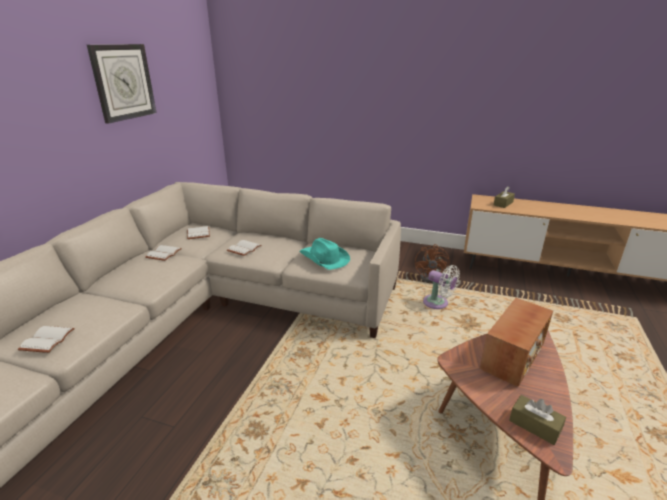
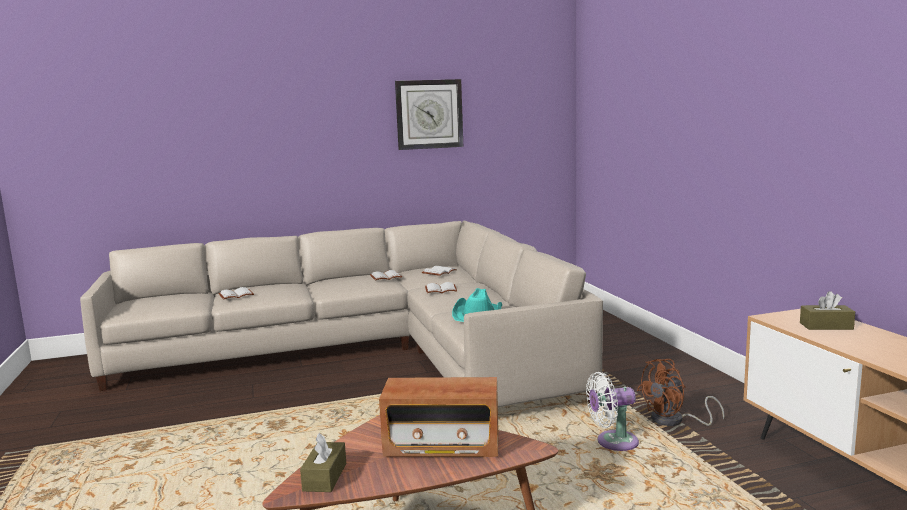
camera: 55 degrees right, 15 degrees down
white fan [423,265,460,309] -> white fan turned 75 degrees clockwise [586,372,639,451]

